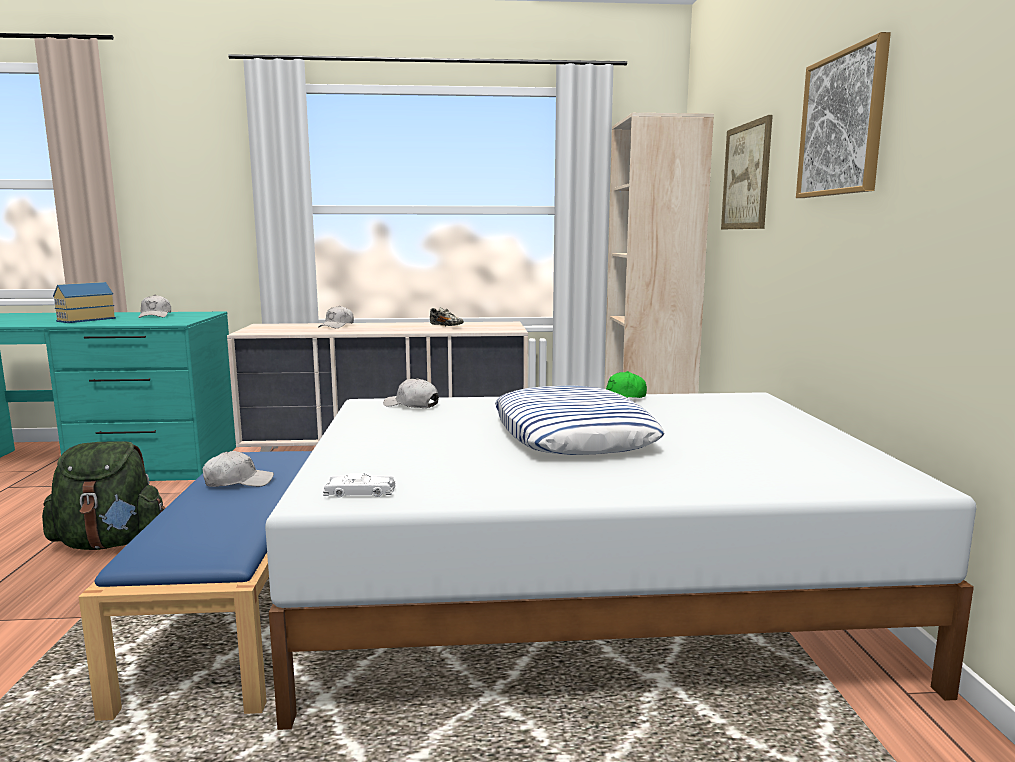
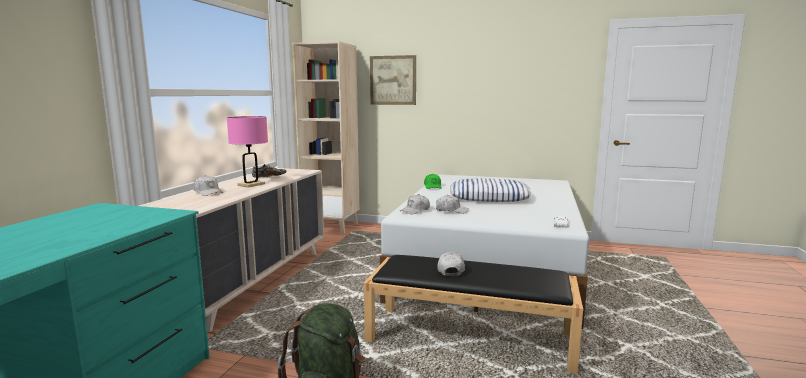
camera: 70 degrees left, 0 degrees up
toy house [53,282,116,323] -> none
blue bench [79,451,312,721] -> black bench [363,255,583,374]
white cap [138,295,171,318] -> white cap moved to [436,195,469,214]
picture [796,32,891,198] -> none
none -> pink table lamp [227,116,268,188]

